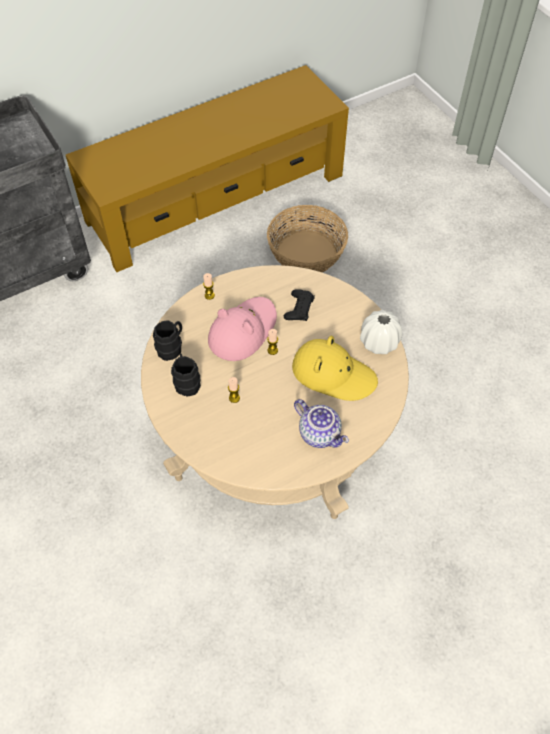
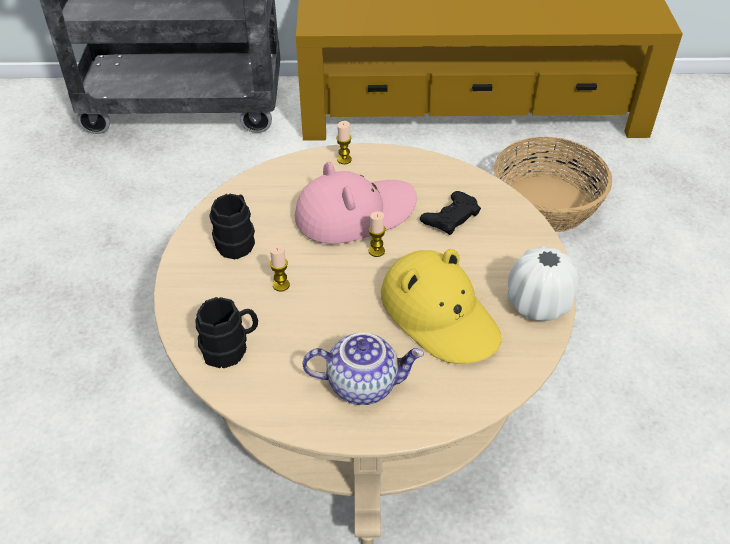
camera: 30 degrees right, 10 degrees down
black mug [153,320,182,361] -> black mug moved to [196,297,258,368]
teapot [294,399,349,448] -> teapot turned 75 degrees counterclockwise [303,333,424,405]

